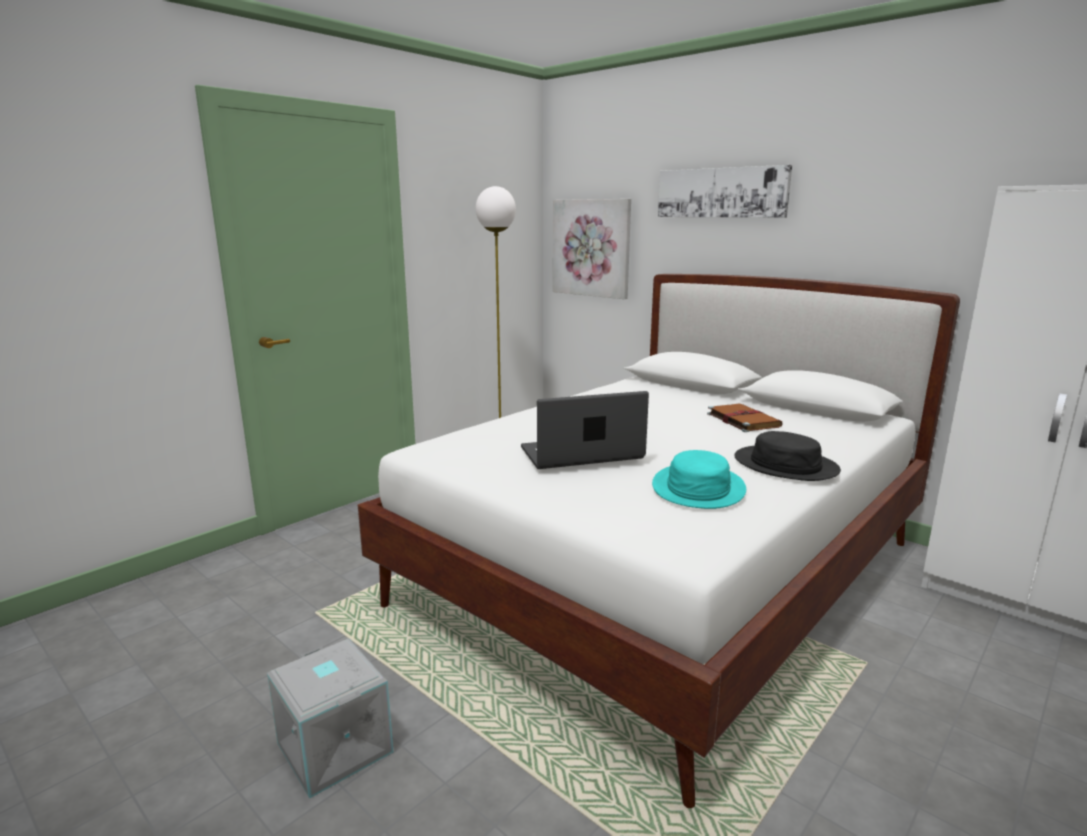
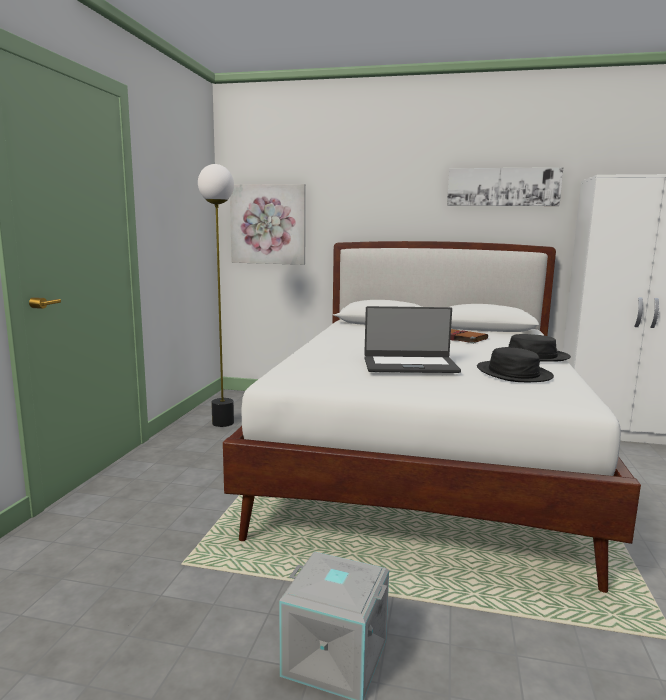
camera: 30 degrees left, 5 degrees down
laptop [521,391,649,469] -> laptop turned 135 degrees counterclockwise [364,306,461,373]
turquoise hat [652,450,746,509] -> black hat [477,347,554,382]
picture [658,165,792,218] -> picture moved to [447,167,563,206]

